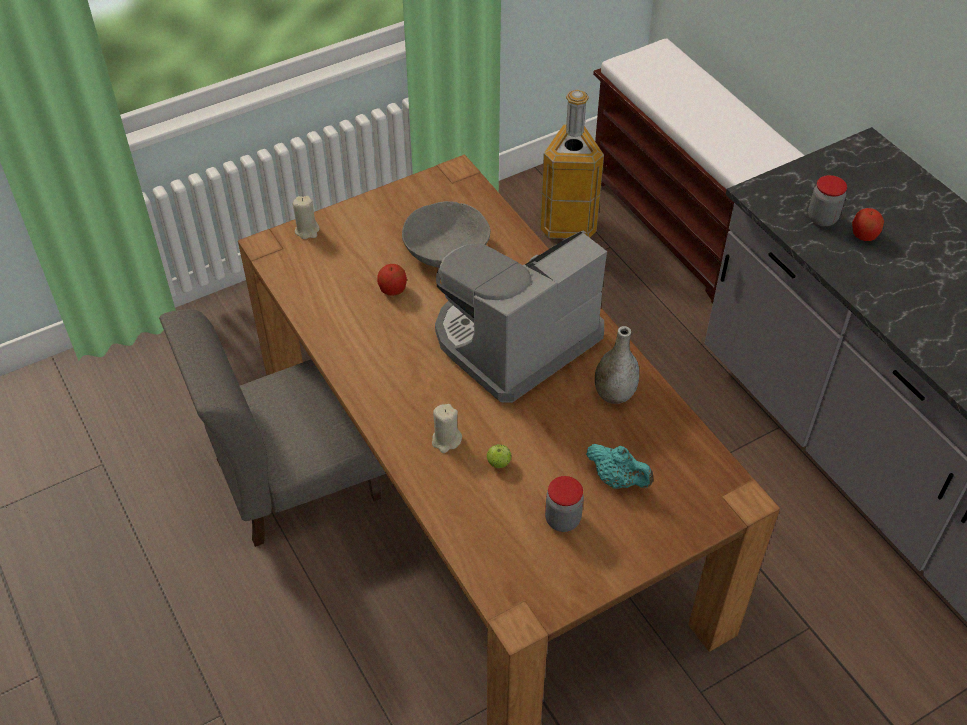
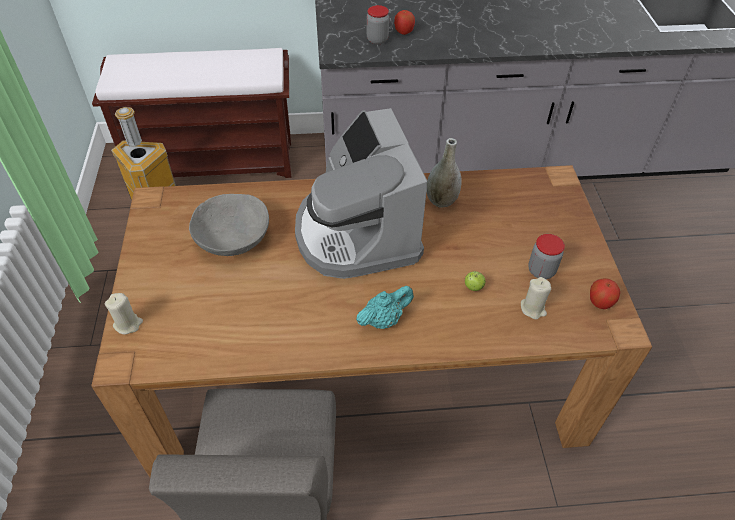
camera: 65 degrees left, 0 degrees up
apple [377,264,407,296] -> apple moved to [590,278,620,309]
beige candle [432,404,462,453] -> beige candle moved to [521,277,551,319]
turquoise teapot [586,444,653,488] -> turquoise teapot moved to [356,286,414,329]

